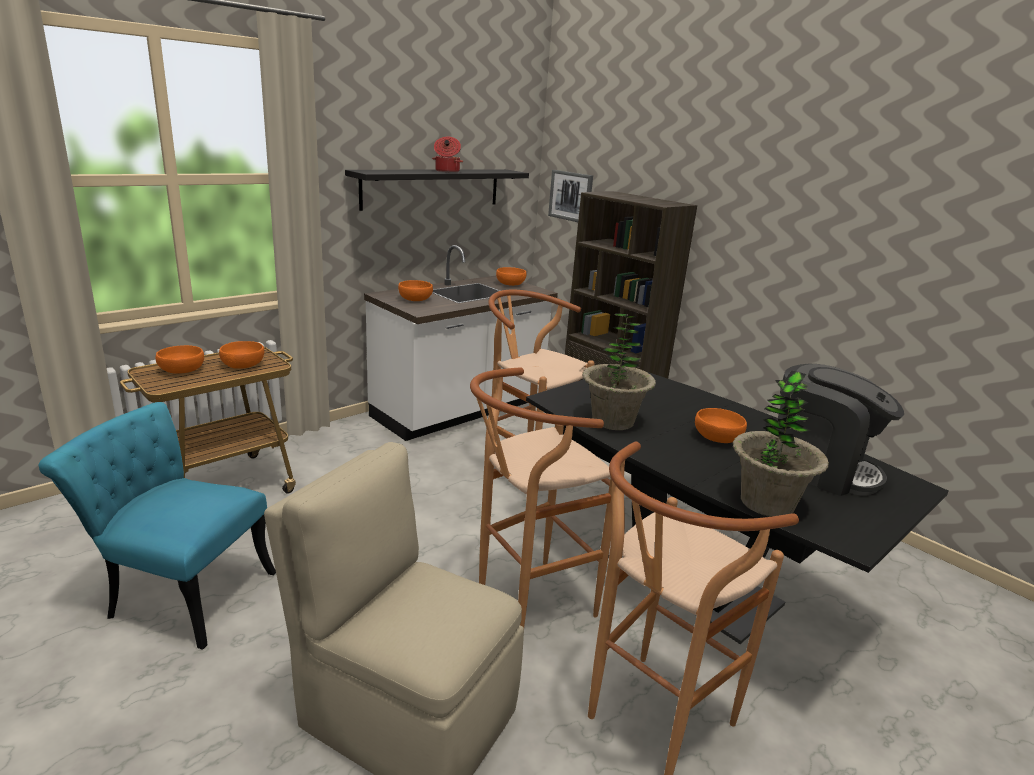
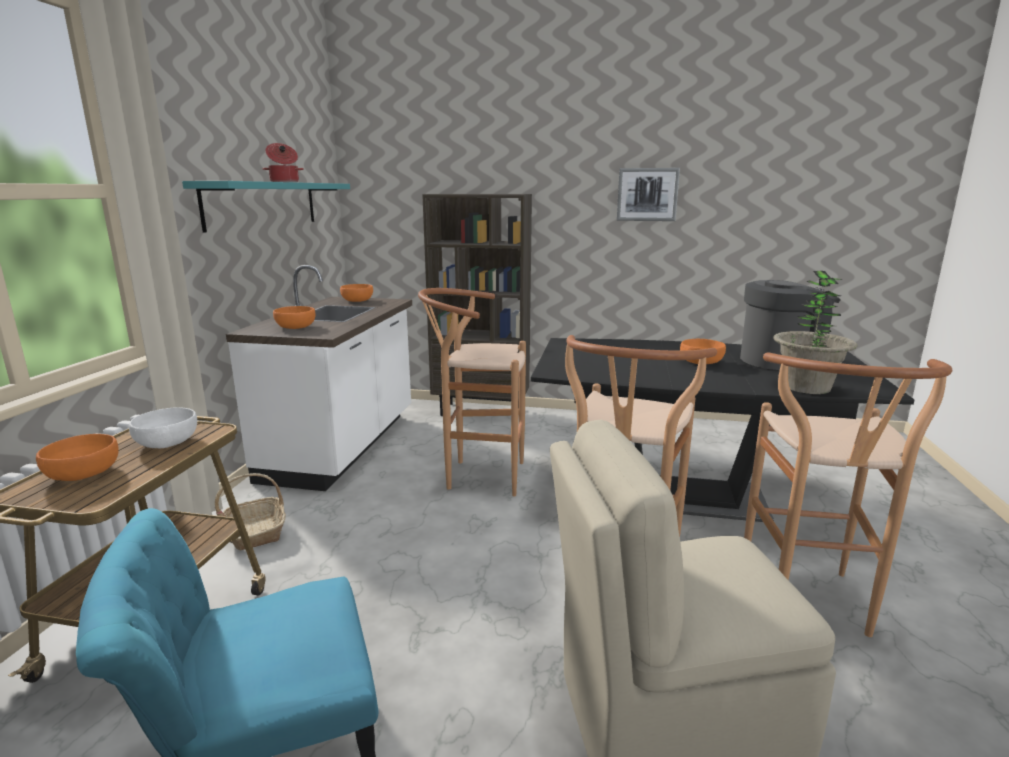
camera: 35 degrees left, 5 degrees down
orange bowl [219,341,264,369] -> white bowl [129,407,197,448]
black shelf [345,169,529,211] -> turquoise shelf [182,181,350,233]
picture [548,170,593,222] -> picture moved to [617,168,680,221]
potted plant [582,313,656,430] -> none
none -> basket [215,473,286,550]

